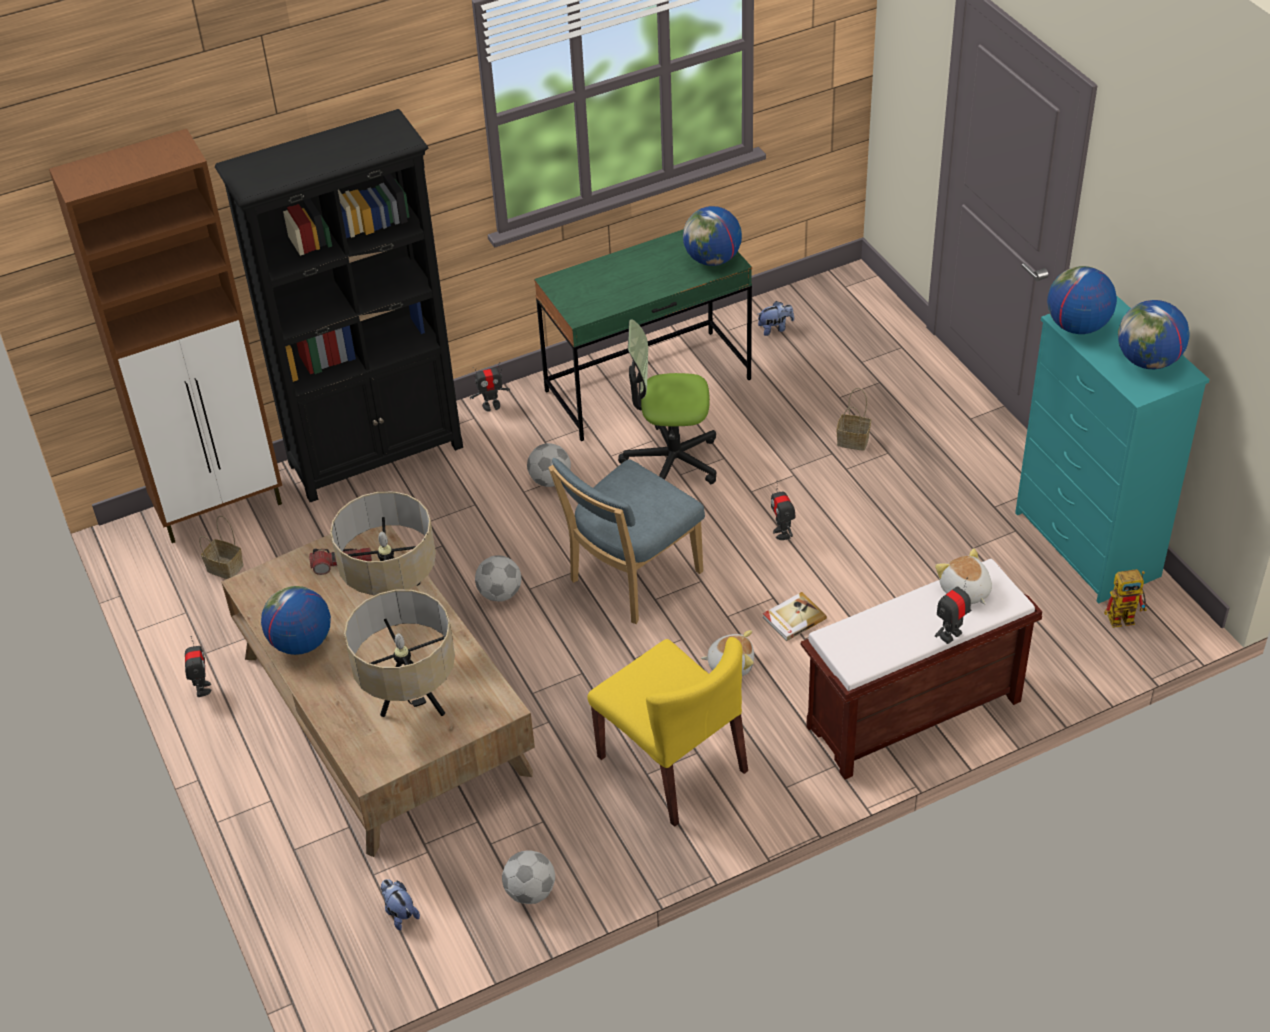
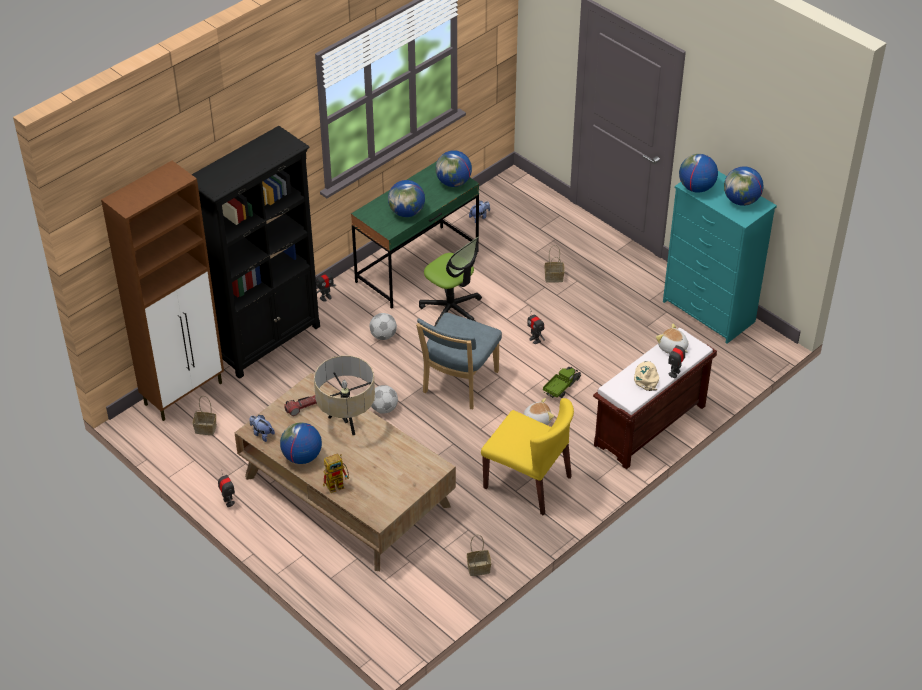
camera: 20 degrees left, 0 degrees up
beige table lamp [344,590,455,717] -> none
plush toy [381,879,420,930] -> plush toy moved to [249,415,275,442]
football [502,851,555,904] -> basket [467,535,491,576]
office chair [618,319,716,484] -> office chair turned 120 degrees counterclockwise [419,237,482,326]
book [763,592,827,641] -> toy truck [543,367,581,398]
toy robot [1104,569,1147,628] -> toy robot moved to [323,454,349,493]
none -> globe [388,180,425,217]
none -> beige cap [634,361,659,391]

